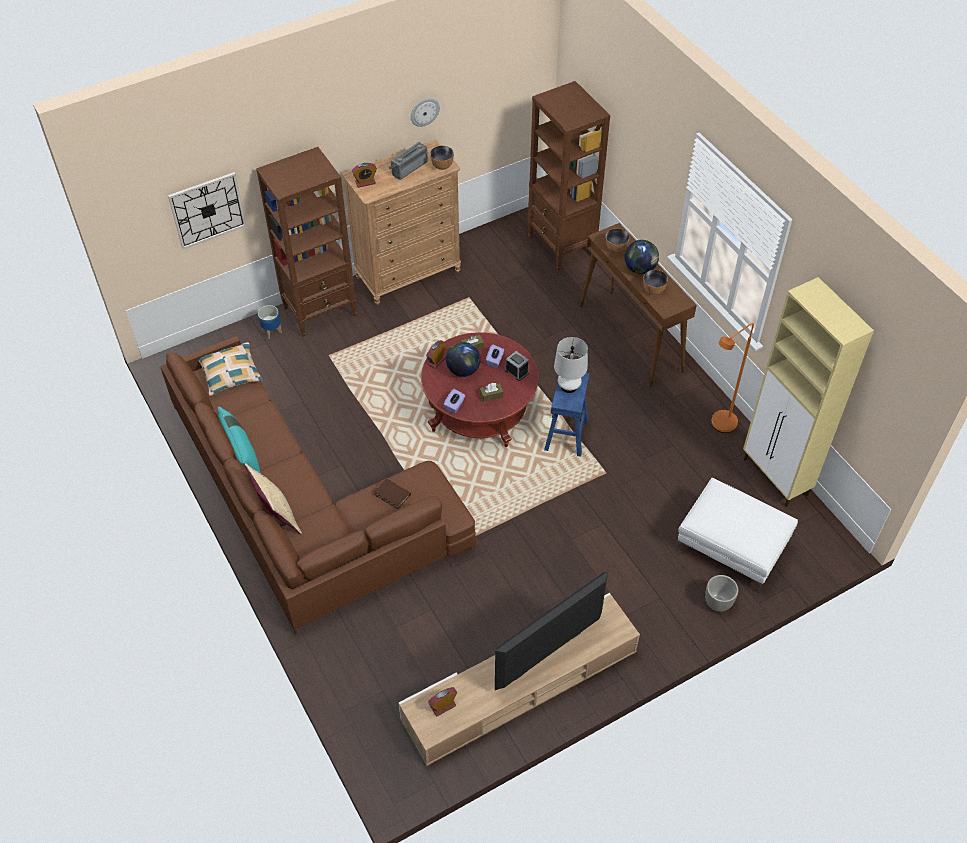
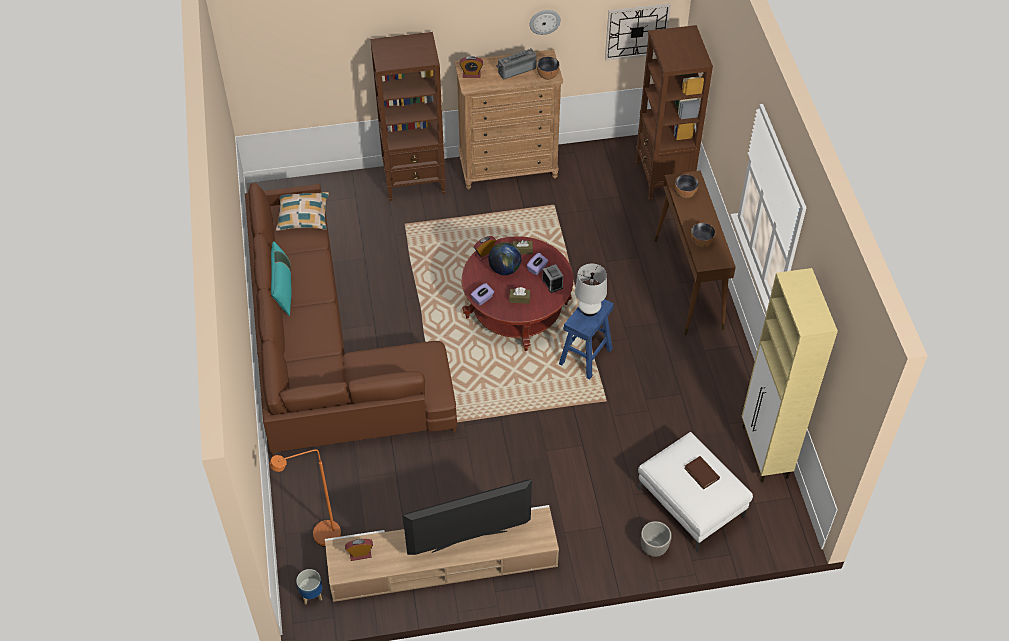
camera: 20 degrees right, 0 degrees up
wall clock [168,172,246,249] -> wall clock moved to [605,3,671,61]
beige pillow [244,463,302,534] -> none
planter [258,305,282,339] -> planter moved to [296,569,322,605]
brown book [374,478,411,509] -> brown book moved to [684,456,720,490]
globe [625,240,659,274] -> none
orange floor lamp [711,323,754,433] -> orange floor lamp moved to [269,449,341,547]

